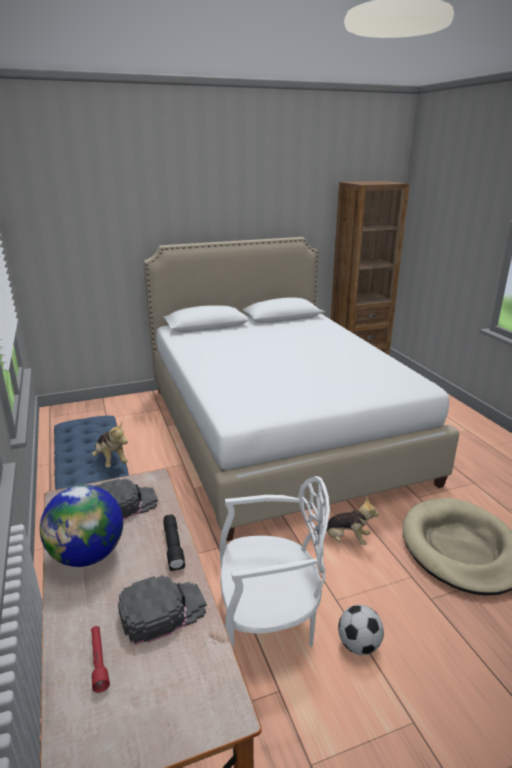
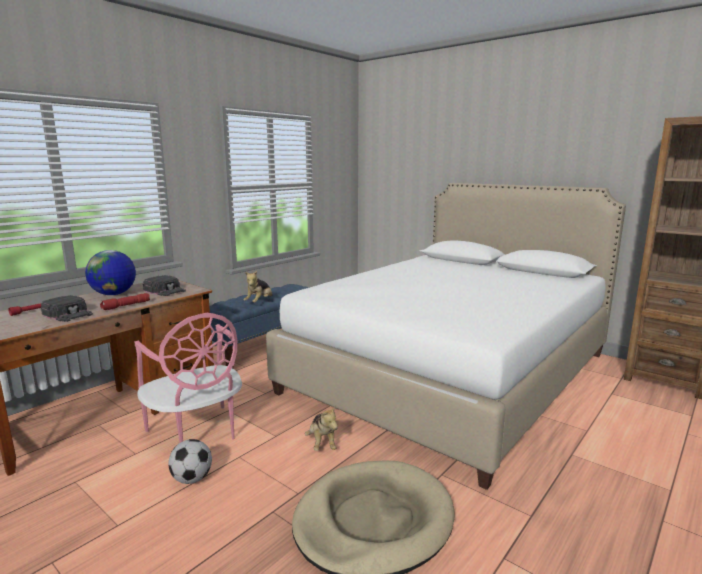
camera: 60 degrees right, 10 degrees down
black flashlight [163,514,185,571] -> red flashlight [100,293,150,310]
white chair [219,476,330,650] -> pink chair [134,313,242,443]

